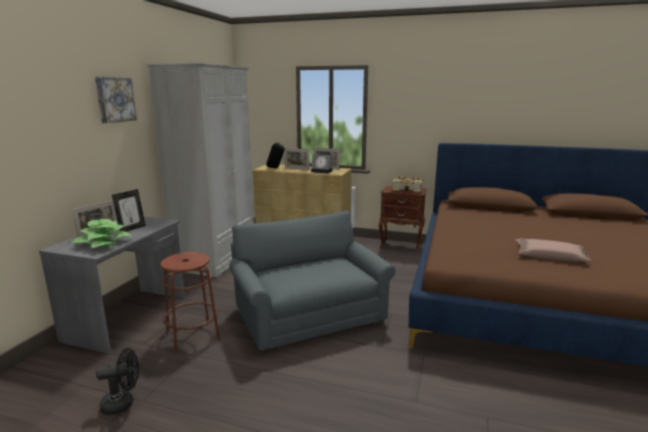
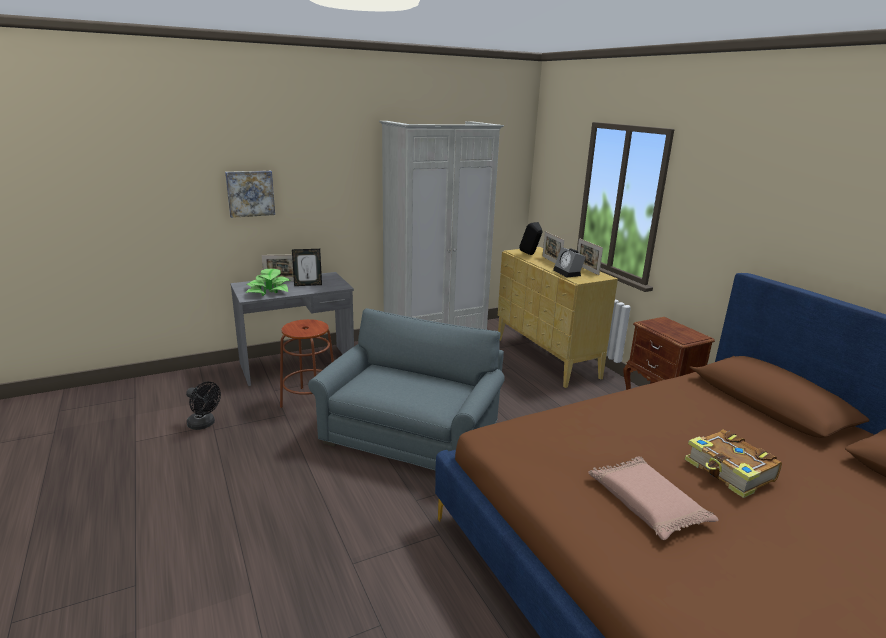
camera: 45 degrees right, 5 degrees up
picture [95,77,137,123] -> picture moved to [225,171,275,218]
book [392,176,422,192] -> book moved to [685,429,782,498]

